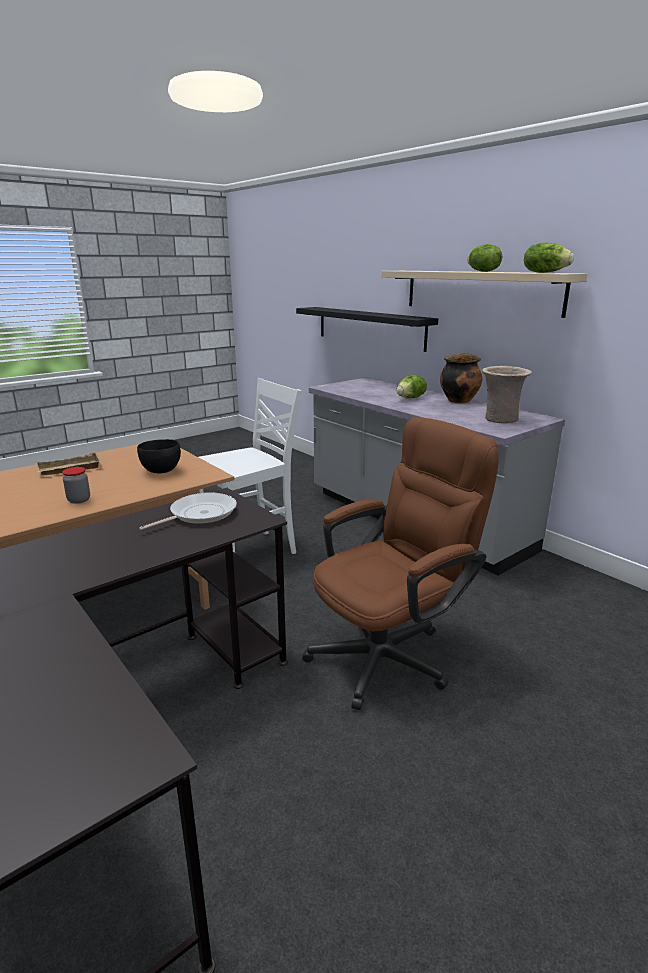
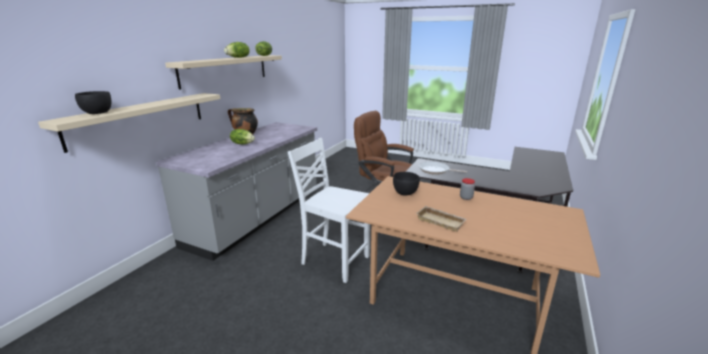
camera: 115 degrees left, 0 degrees up
black shelf [296,307,438,352] -> beige shelf [38,93,220,153]
beige vase [482,366,532,423] -> none
none -> black bowl [75,91,111,114]

